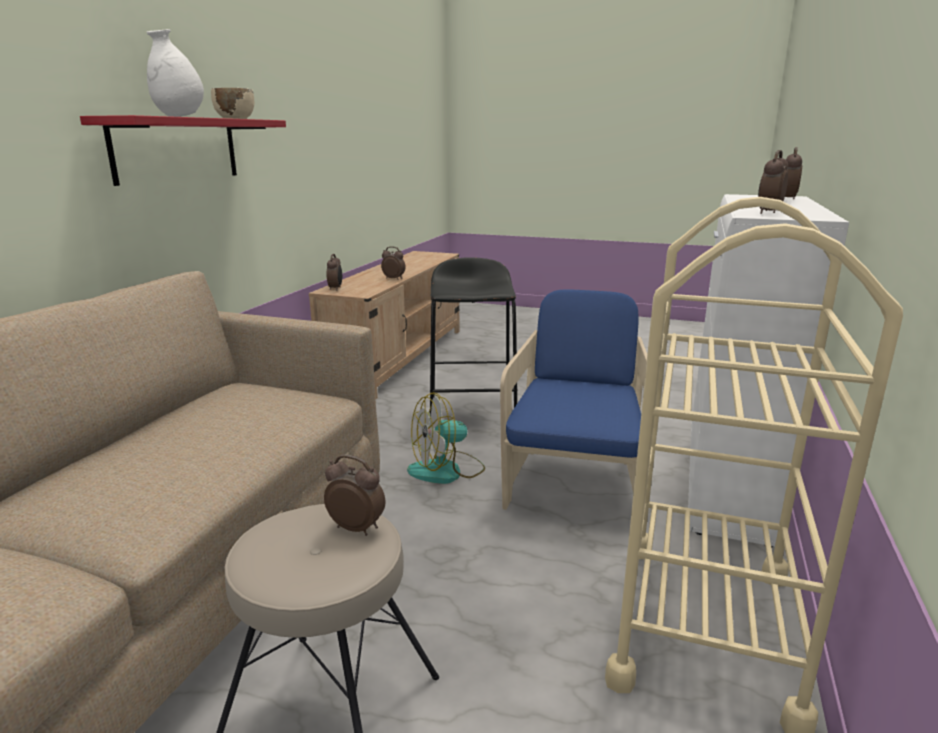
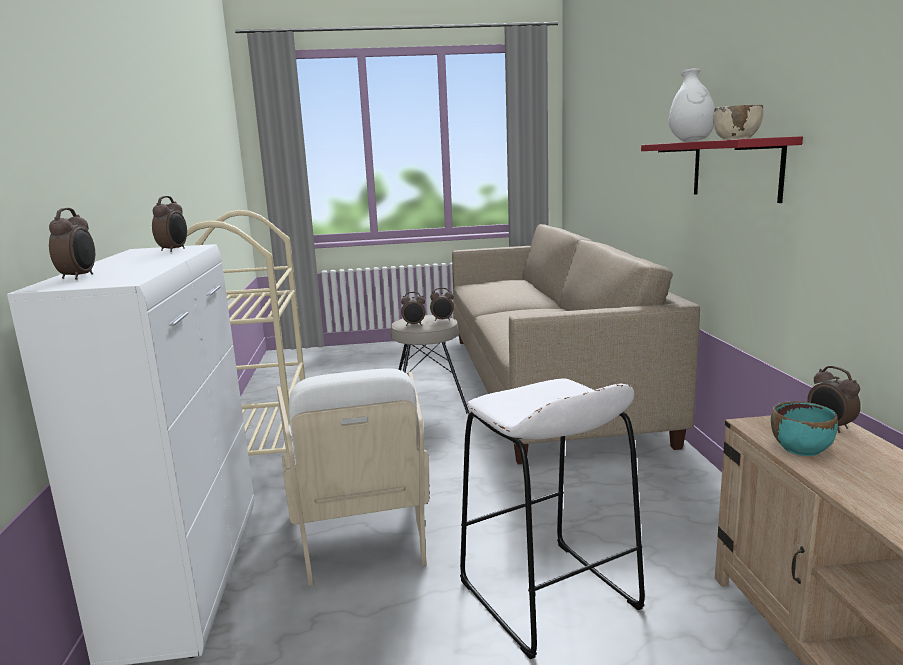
camera: 155 degrees right, 5 degrees down
alarm clock [381,246,406,279] -> alarm clock moved to [430,288,454,321]
fan [407,392,485,484] -> none
black stool [430,257,517,416] -> white stool [460,378,645,659]
blue armchair [500,289,647,510] -> white armchair [276,368,429,586]
none -> turquoise bowl [771,401,838,456]

